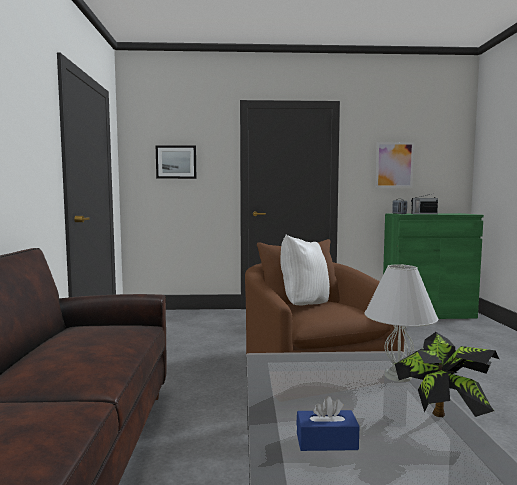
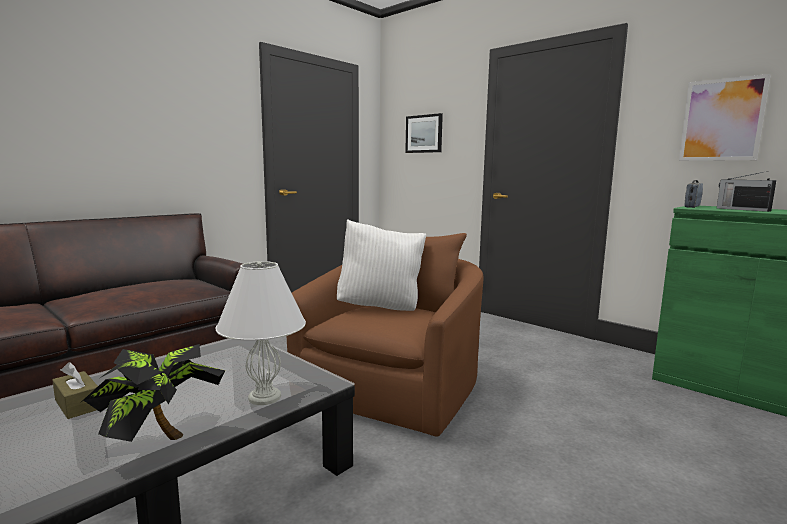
camera: 45 degrees right, 5 degrees up
blue tissue box [296,396,359,451] -> brown tissue box [52,362,98,419]

